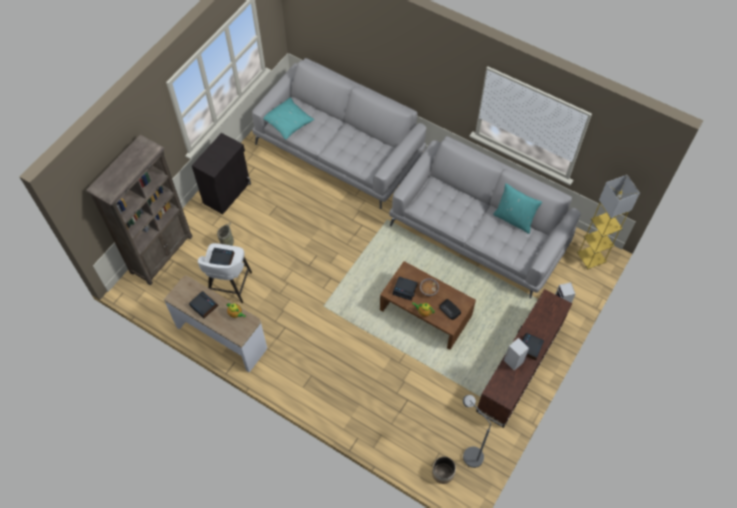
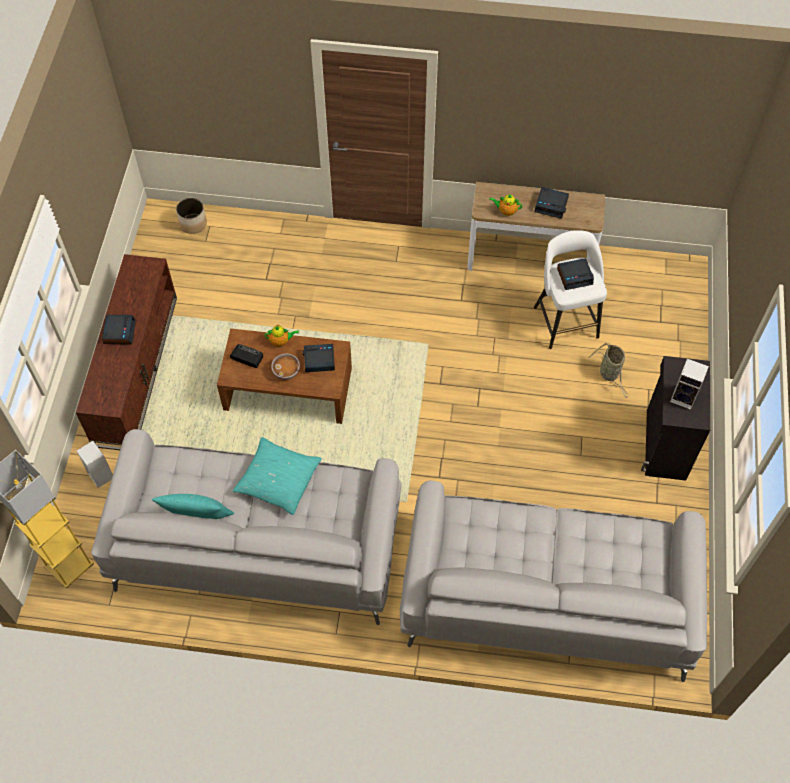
camera: 155 degrees right, 0 degrees up
brown bookcase [86,134,193,285] -> none
turquoise pillow [263,98,314,140] -> turquoise pillow moved to [233,437,322,515]
grey floor lamp [463,395,491,468] -> none
speaker [504,338,529,371] -> speaker moved to [670,358,709,410]

